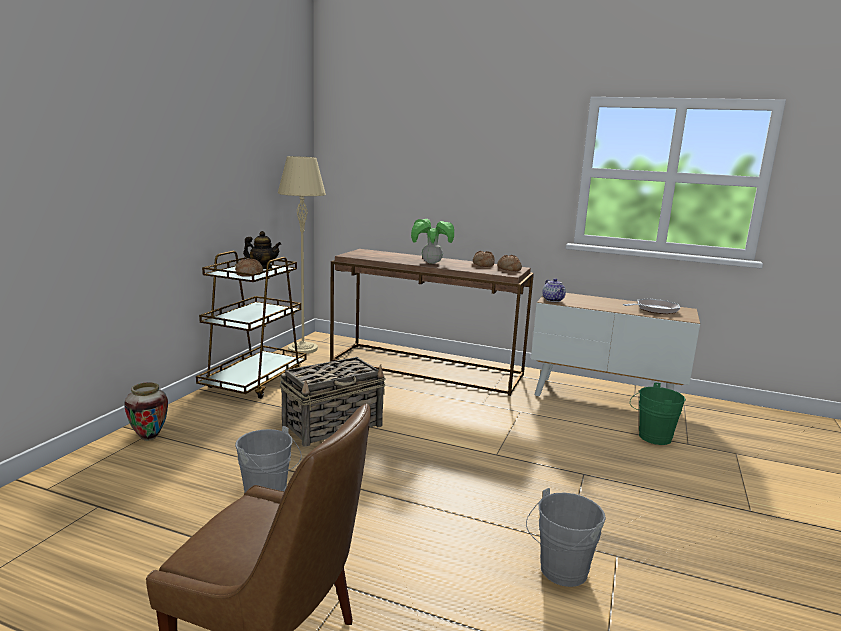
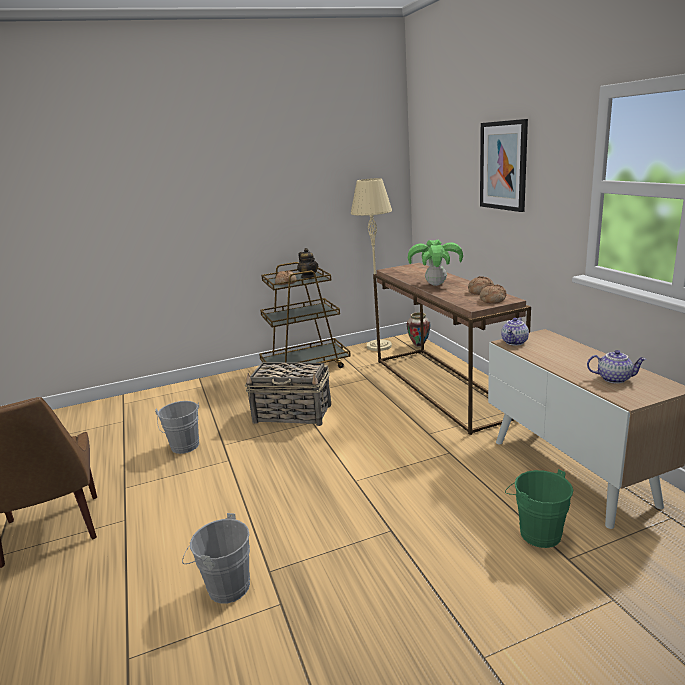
camera: 50 degrees right, 5 degrees up
vase [124,382,168,441] -> vase moved to [407,312,431,347]
frying pan [623,298,680,314] -> teapot [587,350,647,384]
none -> picture [480,119,528,212]

